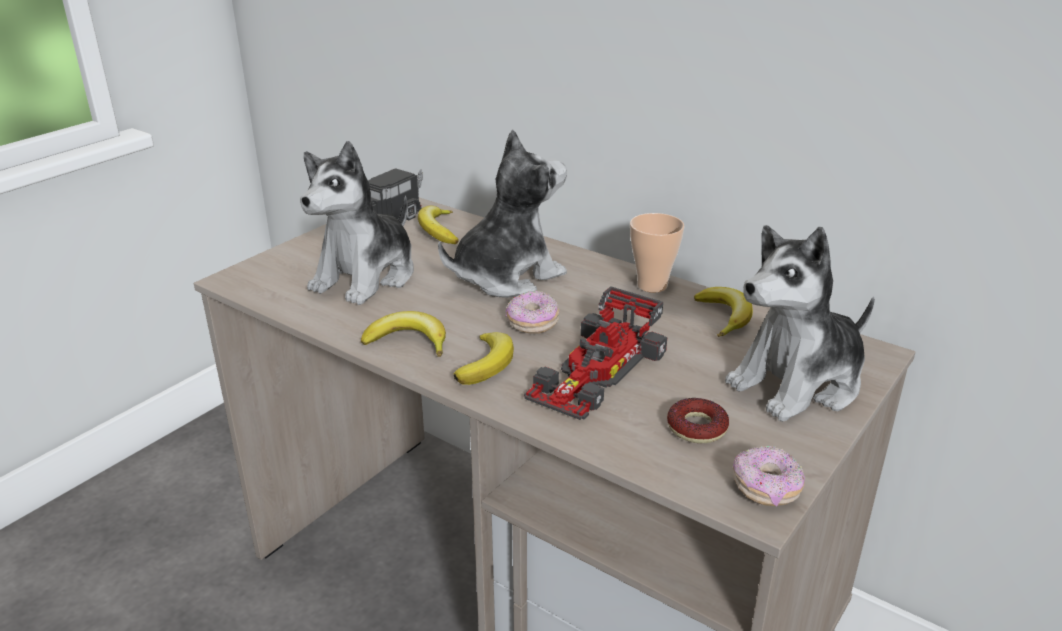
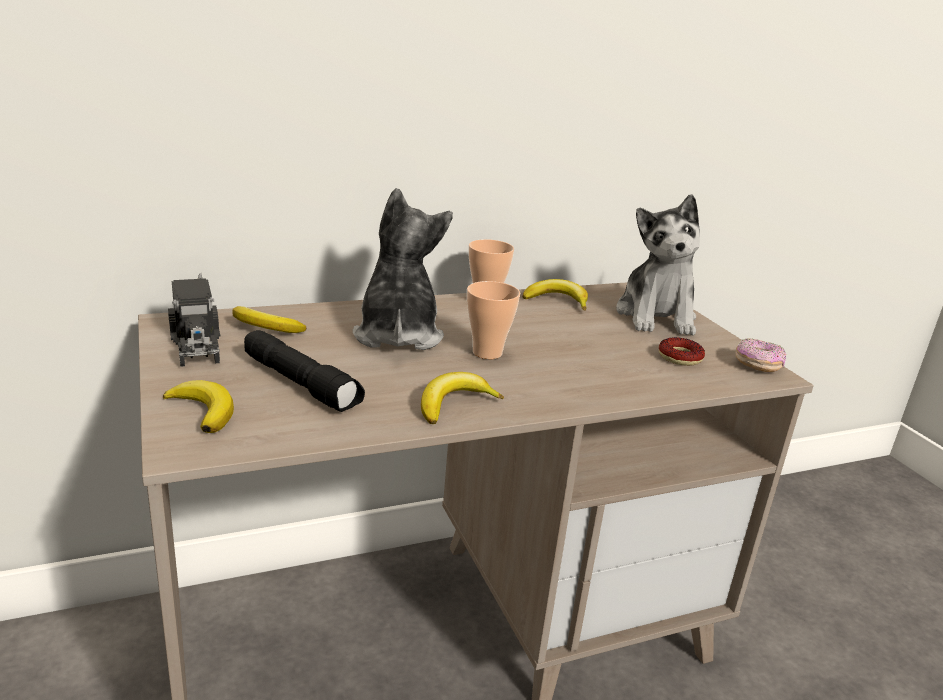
camera: 60 degrees left, 5 degrees down
plush toy [300,141,414,305] -> black flashlight [244,330,365,412]
banana [454,332,514,385] -> banana moved to [163,380,234,433]
donut [506,290,559,334] -> cup [467,281,520,359]
toy car [524,286,667,420] -> none

